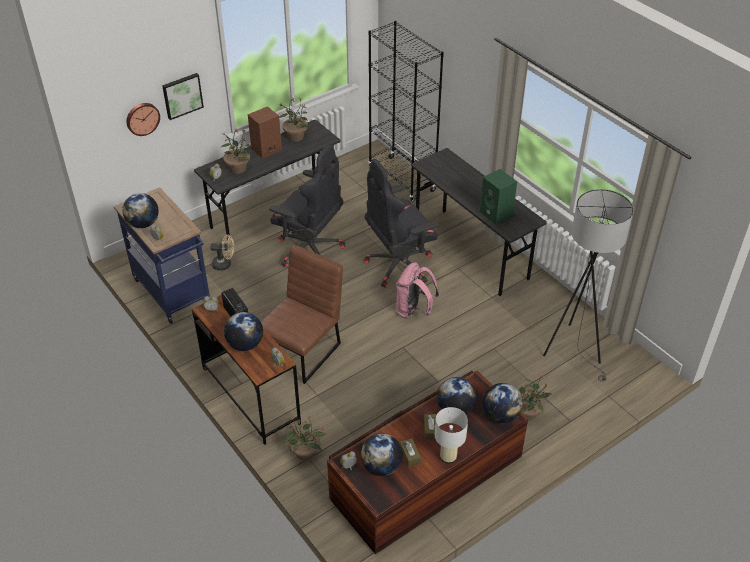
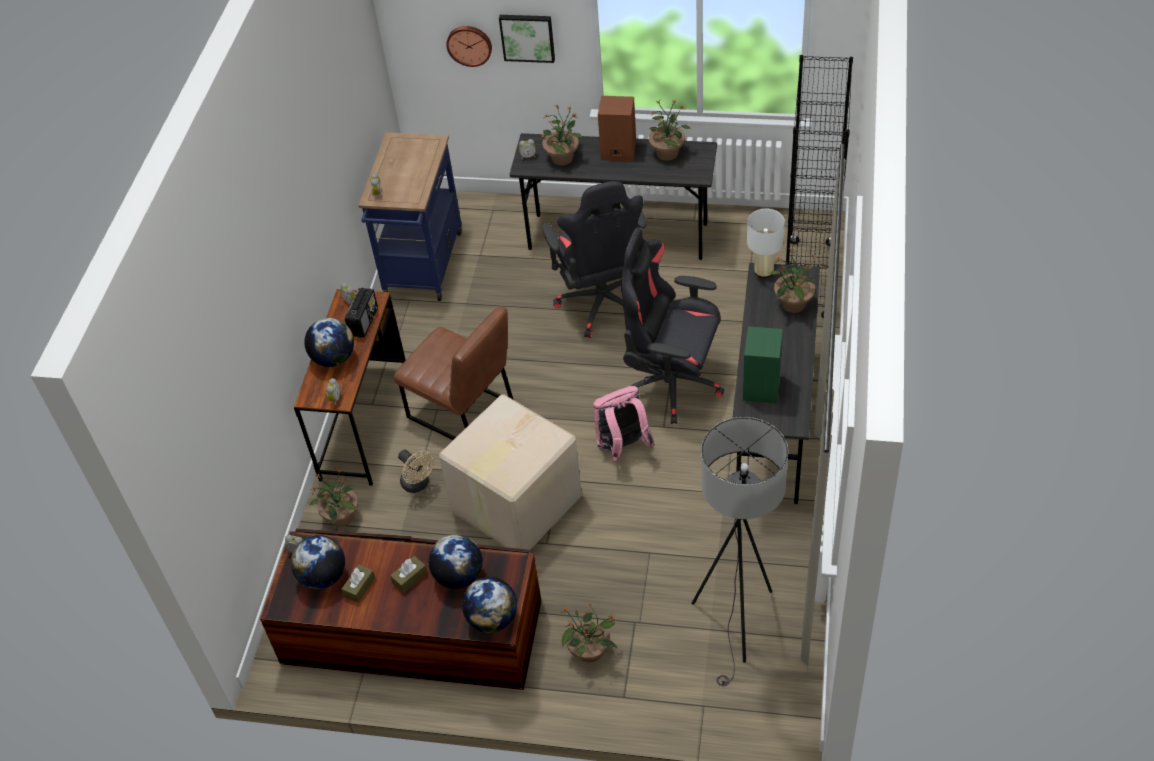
camera: 50 degrees right, 5 degrees up
globe [123,193,159,228] -> none
beige fan [210,235,234,271] -> beige fan moved to [398,450,434,493]
brown chair [260,245,343,384] -> brown chair turned 45 degrees clockwise [394,306,514,440]
white table lamp [435,407,468,464] -> white table lamp moved to [747,209,785,279]
none -> cardboard box [439,395,582,551]
none -> potted plant [770,248,816,313]

